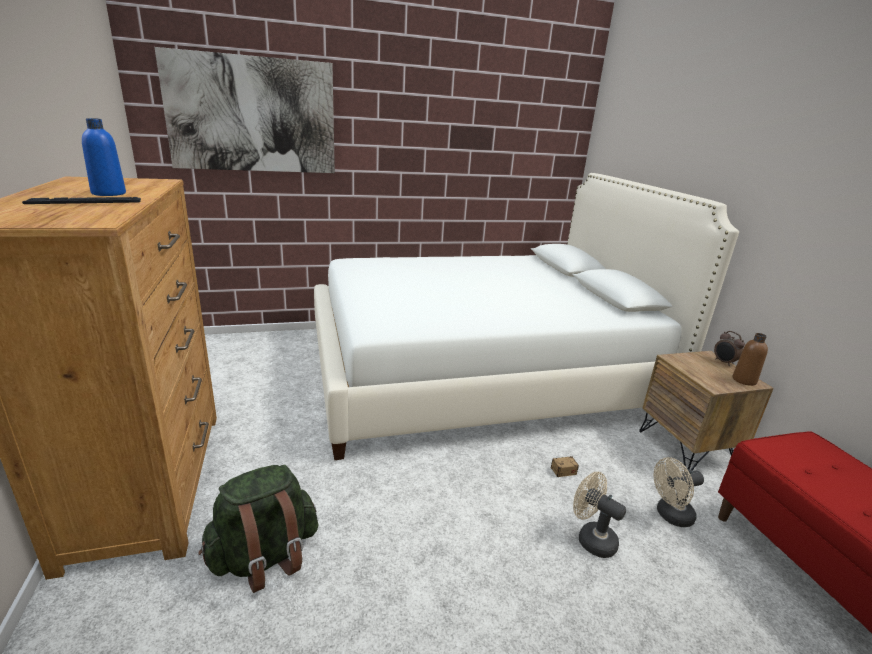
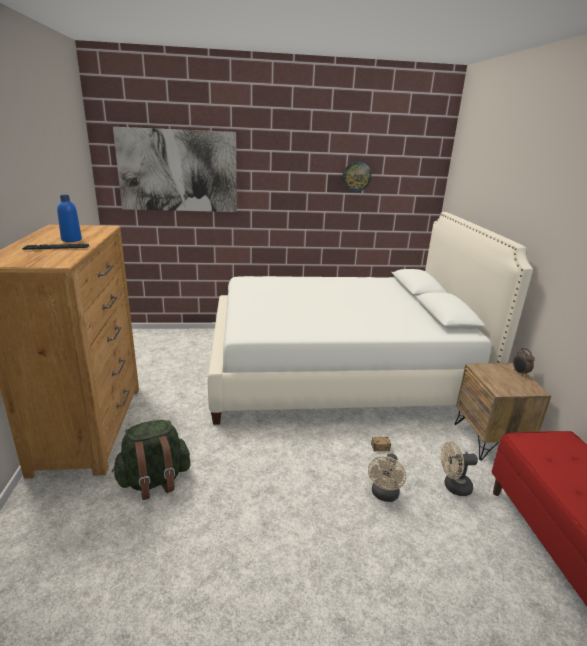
camera: 10 degrees right, 0 degrees up
beige fan [573,472,626,558] -> beige fan turned 120 degrees counterclockwise [368,453,406,502]
brown bottle [733,333,768,386] -> none
none -> wall clock [342,161,372,192]

